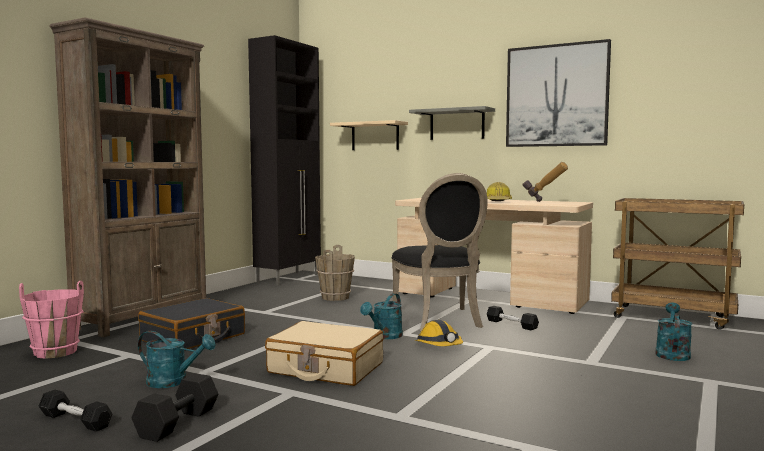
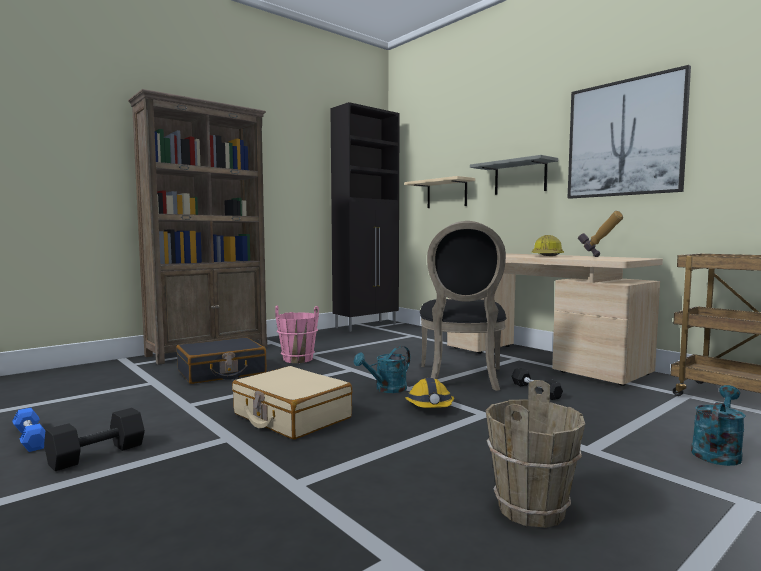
camera: 20 degrees right, 0 degrees up
pink bucket [19,281,84,359] -> pink bucket moved to [275,305,319,363]
black dumbbell [39,390,113,432] -> blue dumbbell [12,408,46,452]
turquoise watering can [138,331,216,388] -> none
brown bucket [315,245,355,301] -> brown bucket moved to [486,380,585,528]

